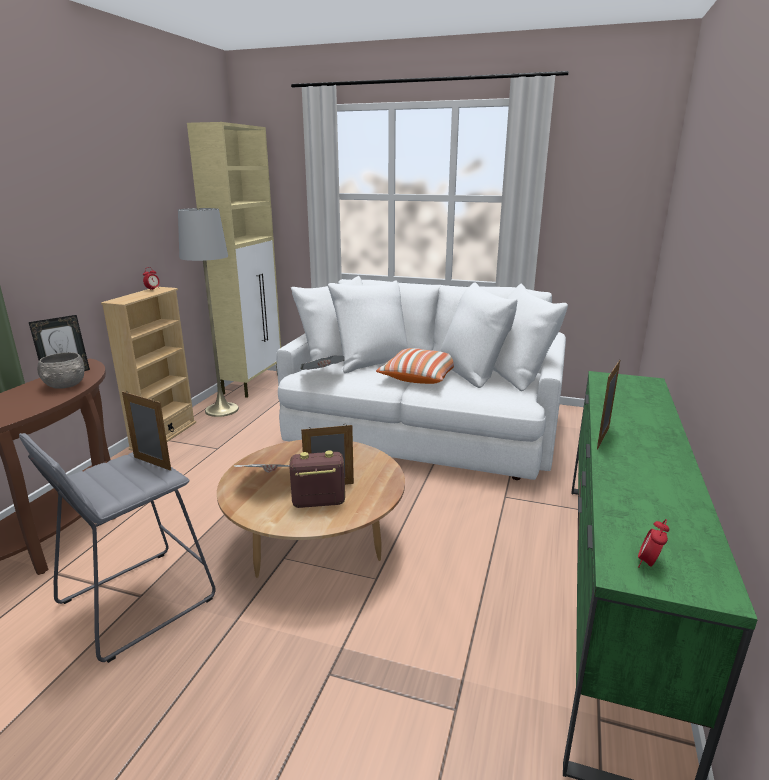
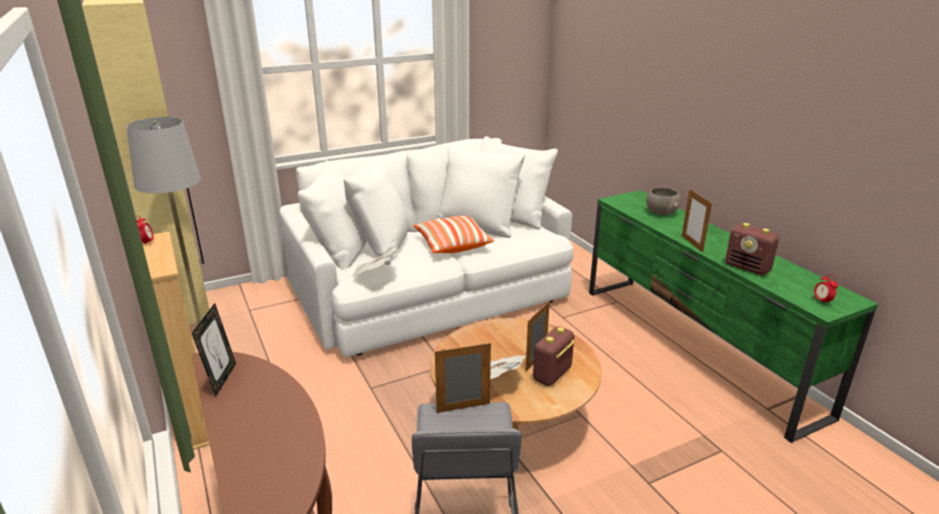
camera: 45 degrees left, 5 degrees up
grey bowl [37,352,85,389] -> grey bowl moved to [646,187,680,215]
none -> radio [725,223,779,275]

